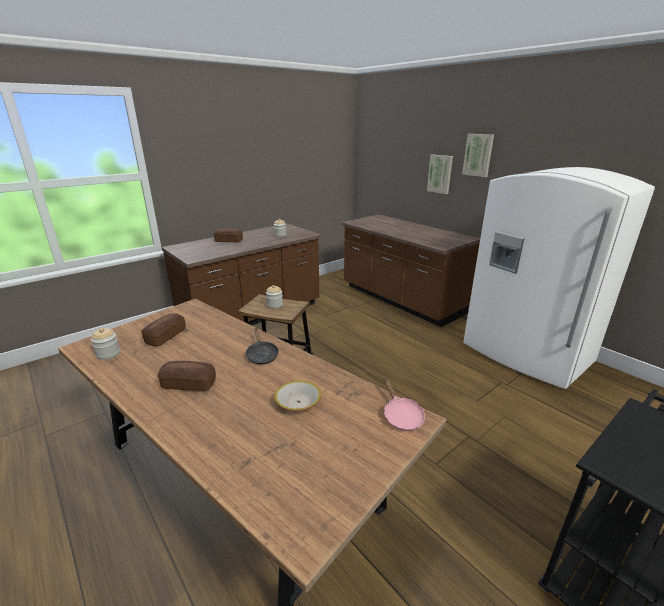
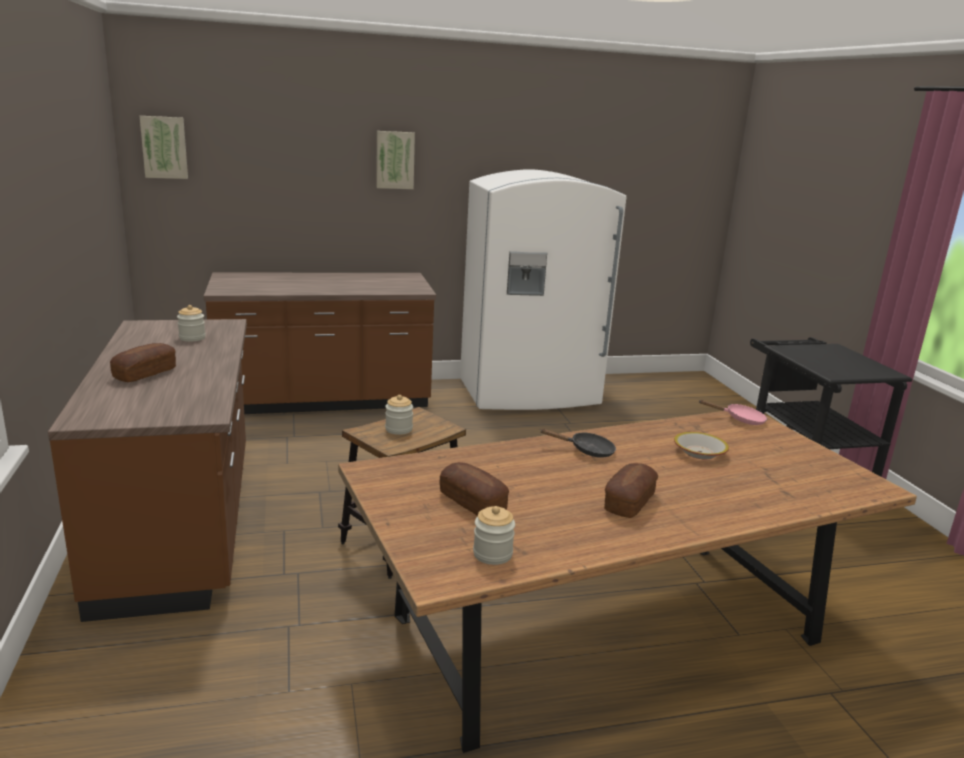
camera: 65 degrees left, 5 degrees down
picture [427,155,453,194] -> picture moved to [140,116,188,179]

